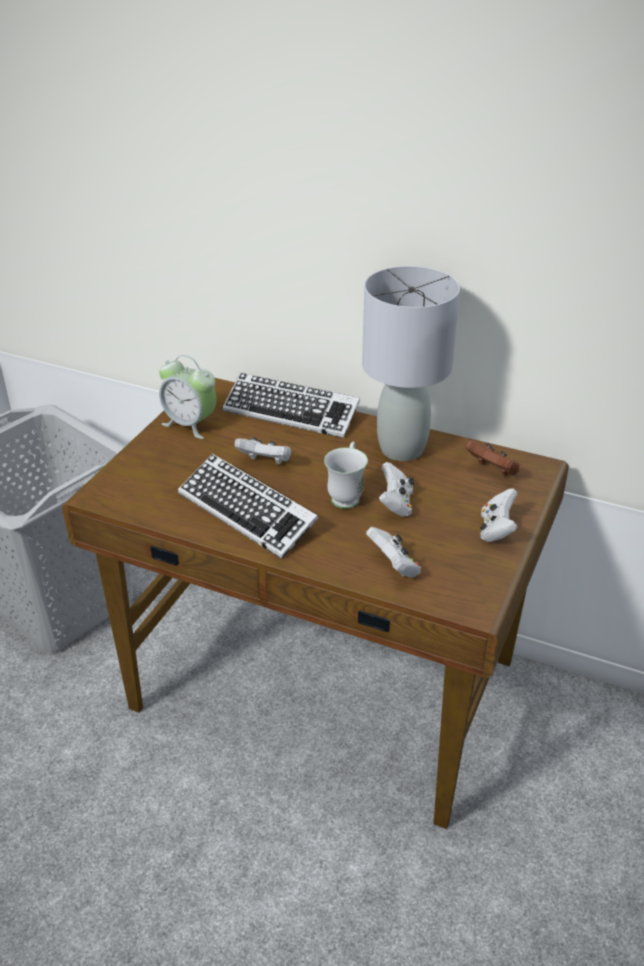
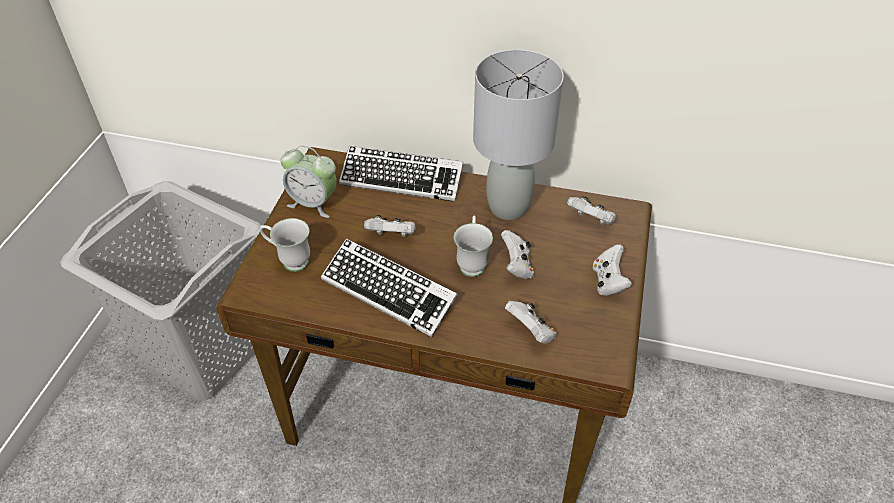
camera: 10 degrees left, 10 degrees up
brown game controller [465,440,519,477] -> white game controller [567,196,616,225]
none -> white mug [260,218,310,272]

